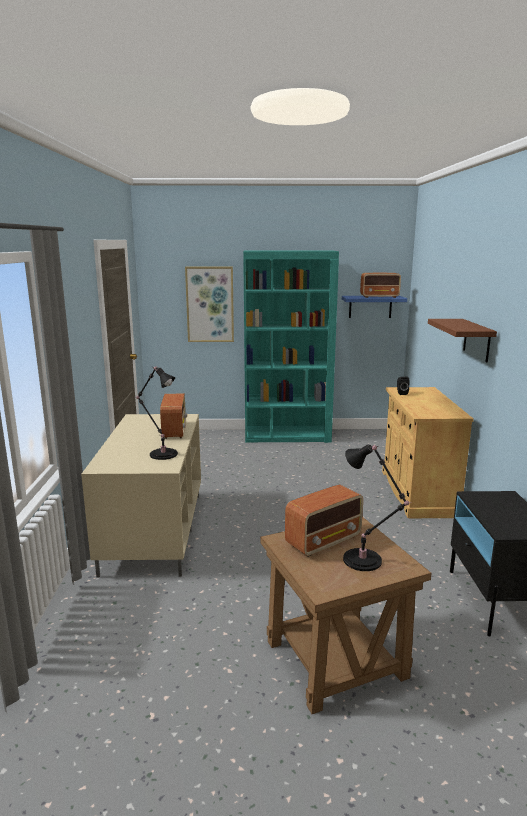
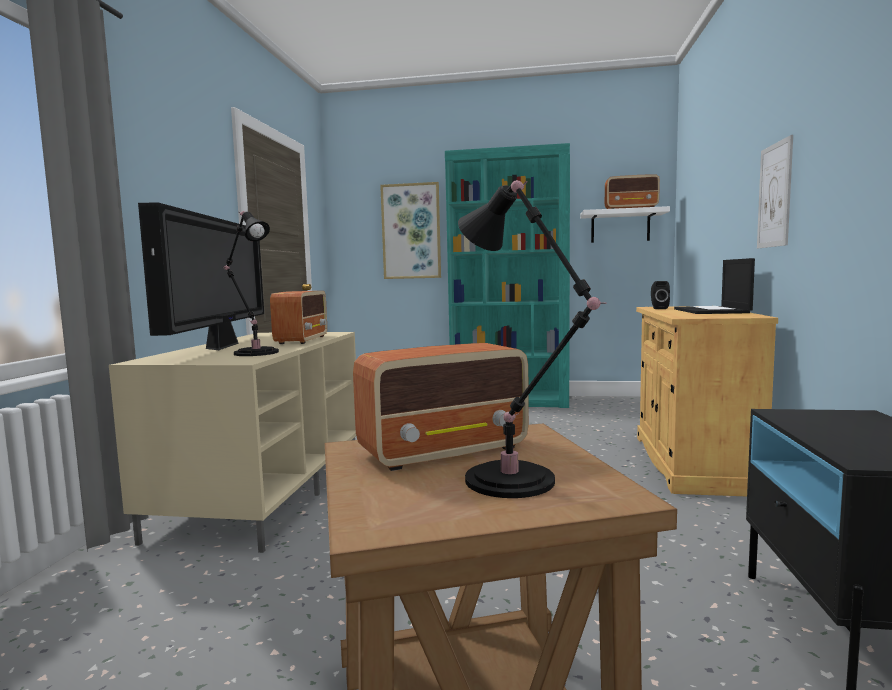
camera: 10 degrees right, 10 degrees down
blue shelf [342,296,407,318] -> white shelf [580,206,670,243]
brown shelf [428,319,497,362] -> picture [757,135,793,248]
none -> television [138,202,264,350]
none -> laptop [674,258,755,314]

